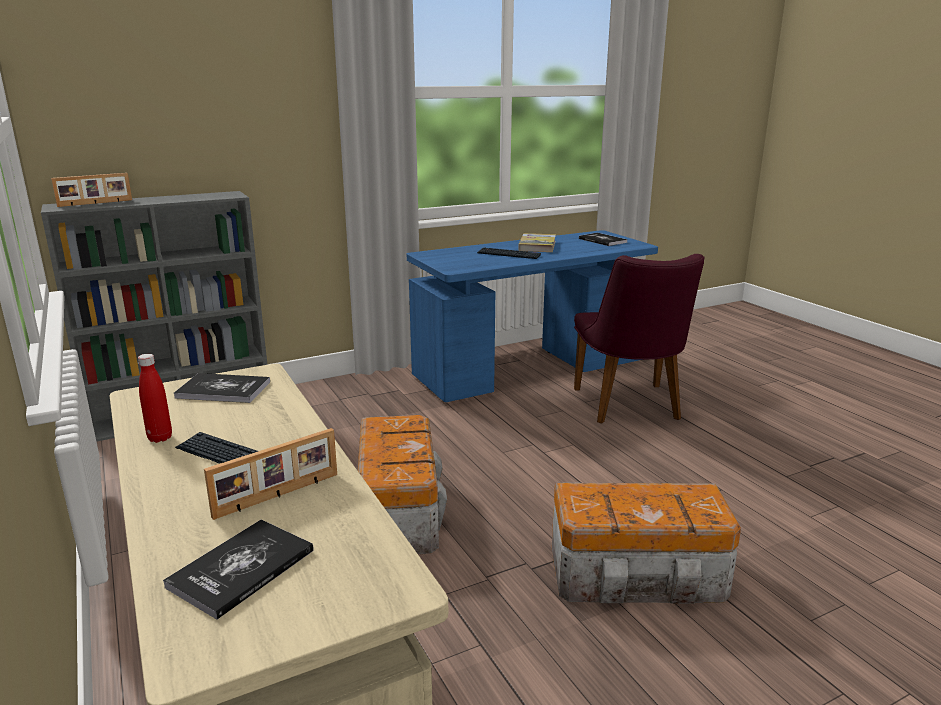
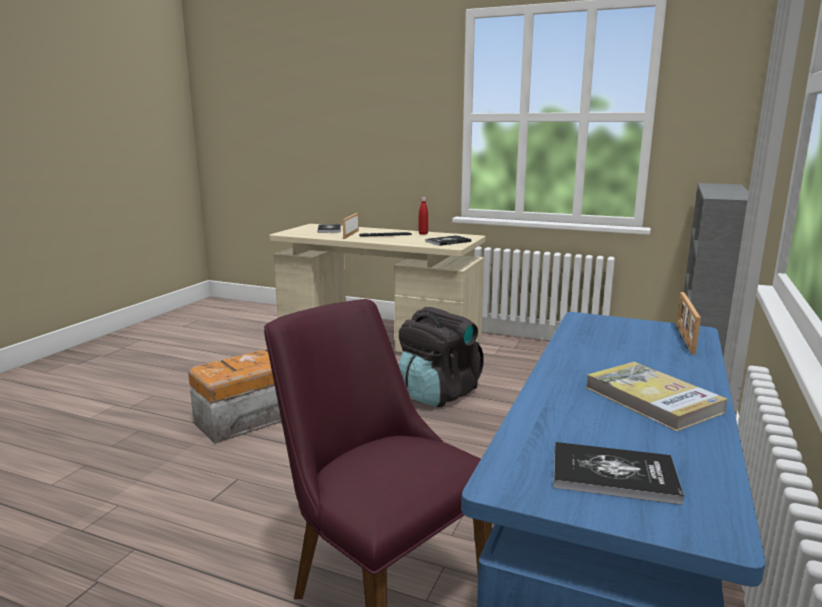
camera: 140 degrees right, 5 degrees down
picture frame [51,173,132,207] -> picture frame moved to [676,292,701,355]
storage box [358,415,447,554] -> black backpack [399,307,484,407]
keyboard [477,248,541,259] -> none

